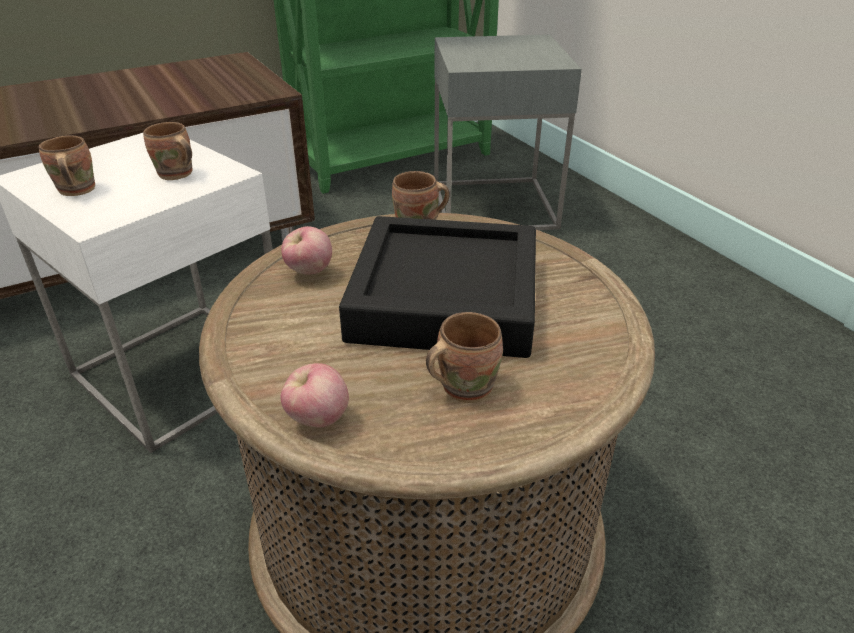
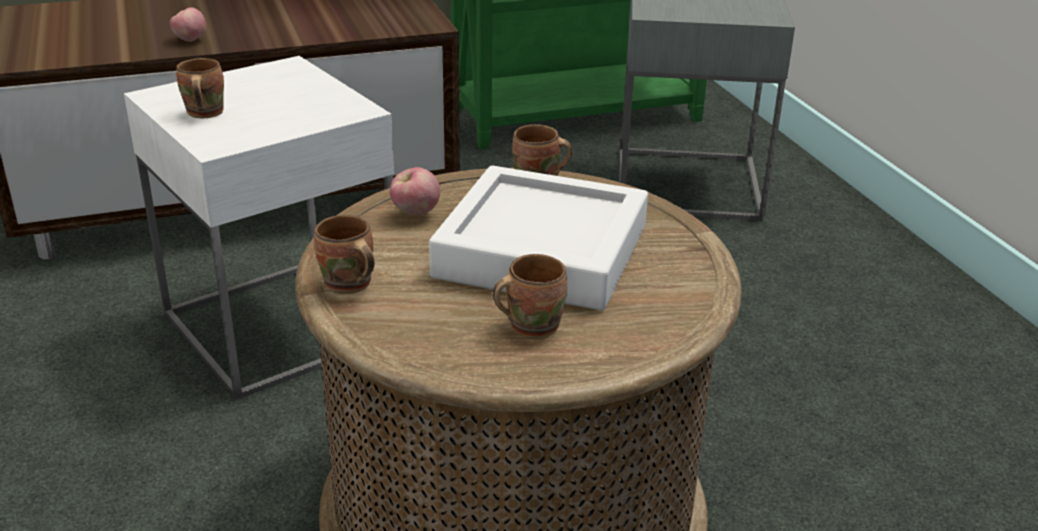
camera: 10 degrees right, 5 degrees down
brown mug [143,122,192,180] -> brown mug moved to [314,215,375,294]
apple [281,363,349,427] -> apple moved to [170,7,207,42]
black tray [339,216,536,358] -> white tray [429,165,648,310]

